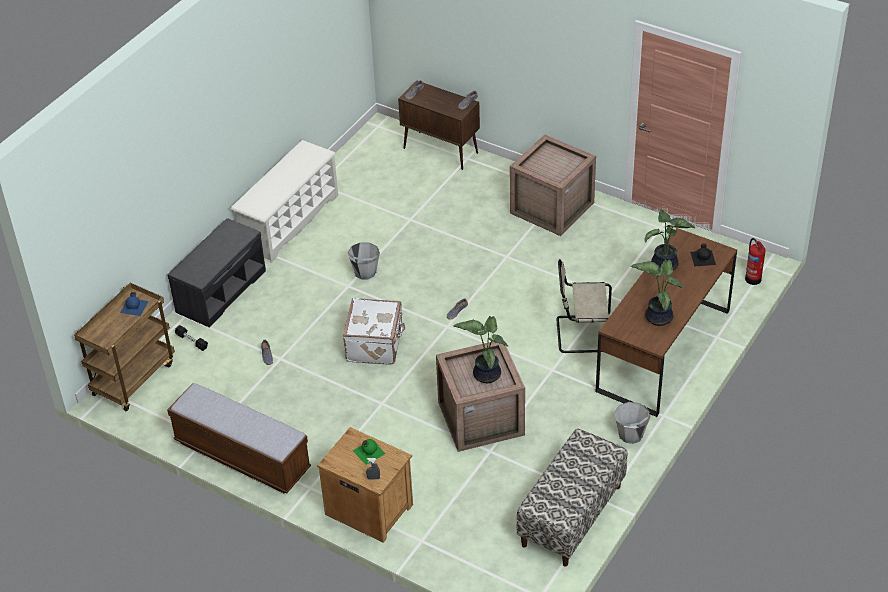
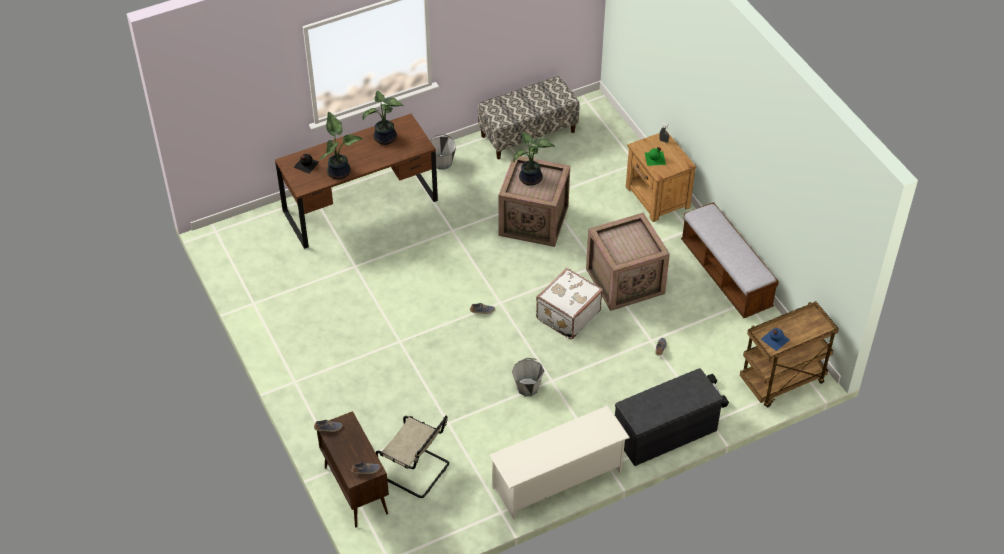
camera: 150 degrees left, 5 degrees up
crate [510,134,596,236] -> crate moved to [586,212,670,311]
beige chair [556,259,612,353] -> beige chair moved to [375,416,449,498]
fire extinguisher [745,238,766,285] -> none

